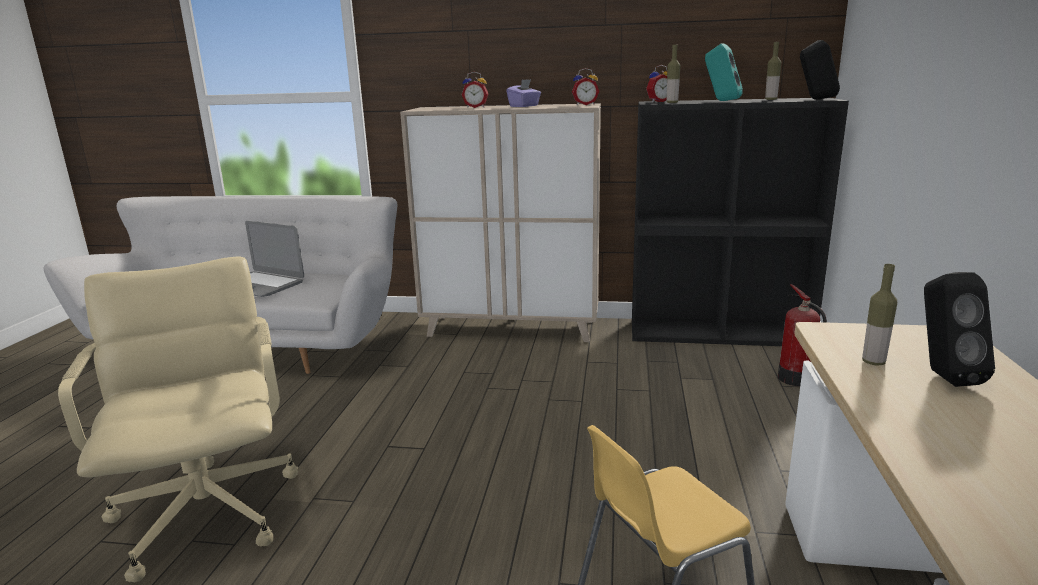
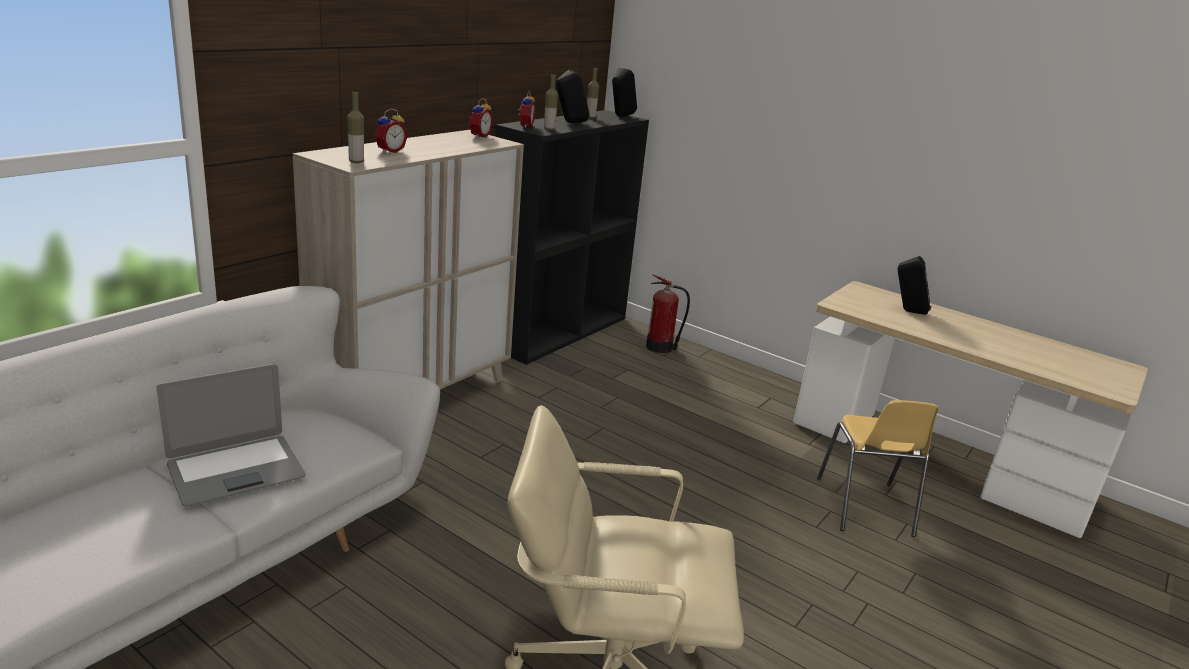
camera: 65 degrees left, 5 degrees up
purple tissue box [506,79,541,107] -> none
turquoise speaker [705,43,743,101] -> black speaker [556,70,590,123]
bottle [862,264,897,365] -> bottle moved to [347,92,364,163]

